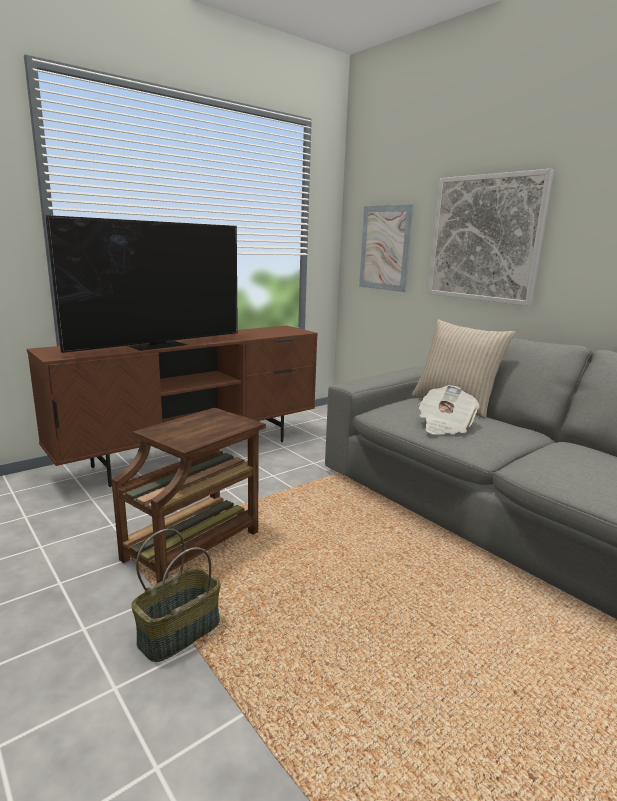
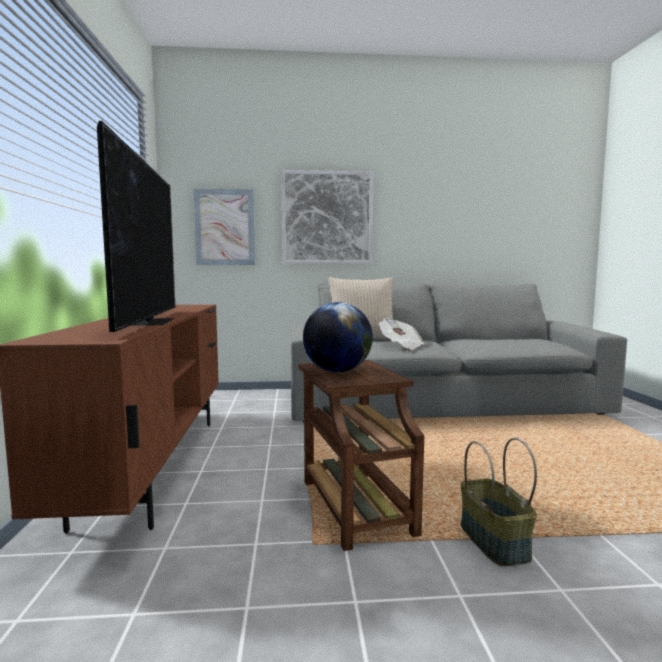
camera: 55 degrees left, 10 degrees down
none -> globe [303,302,373,372]

